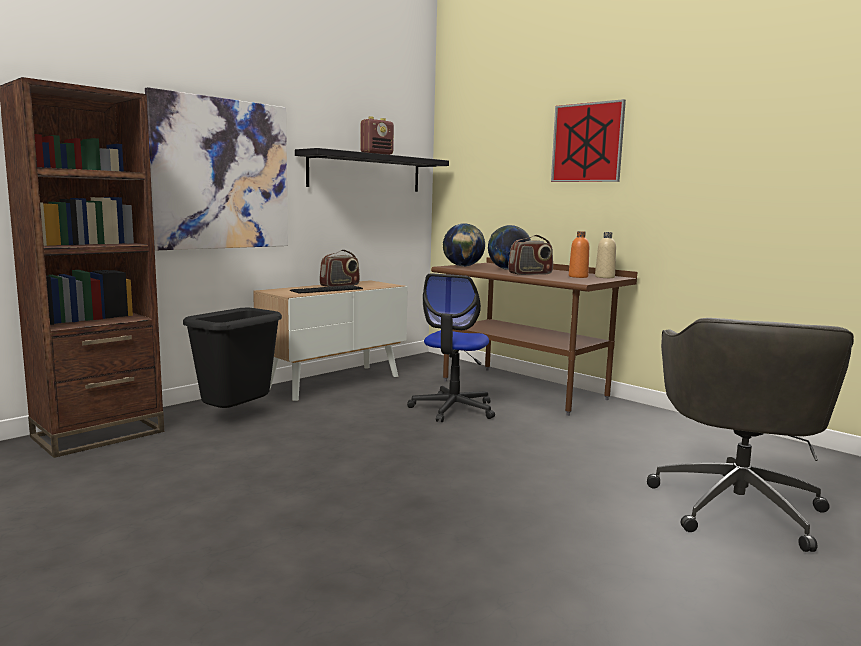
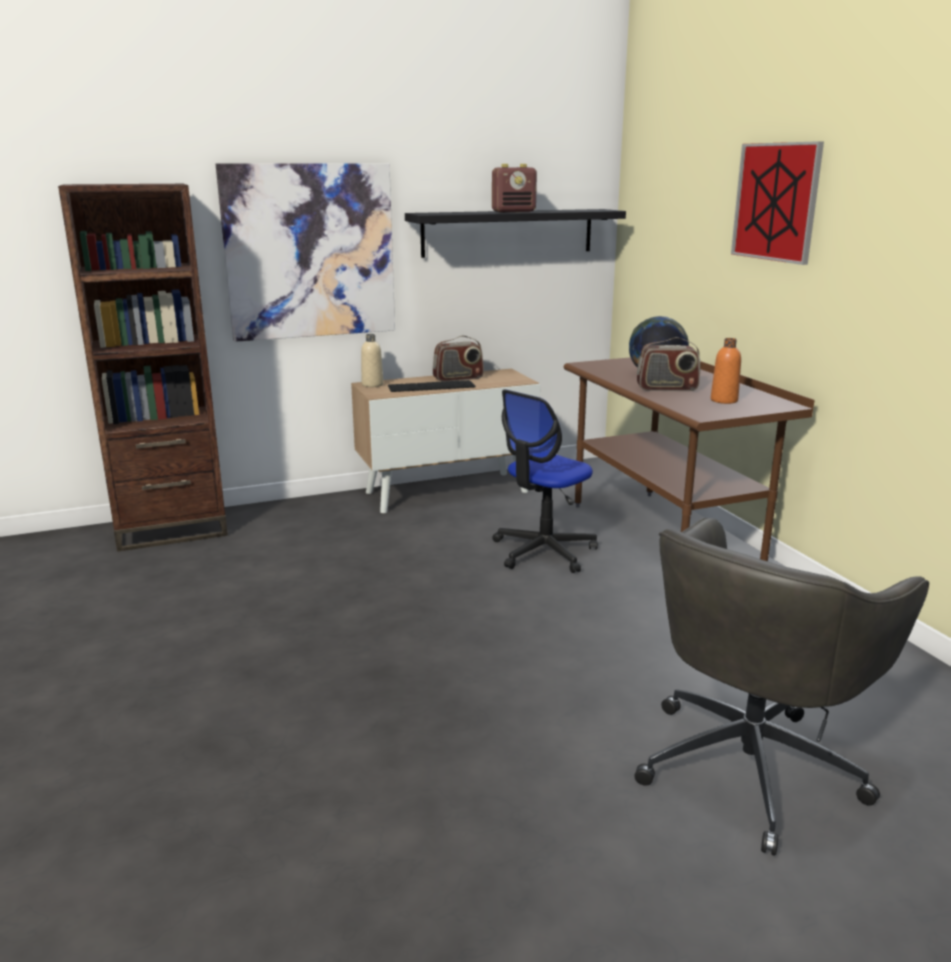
camera: 25 degrees right, 10 degrees up
black trash can [183,308,282,408] -> none
globe [443,223,485,267] -> none
beige bottle [595,232,616,278] -> beige bottle moved to [361,334,383,387]

